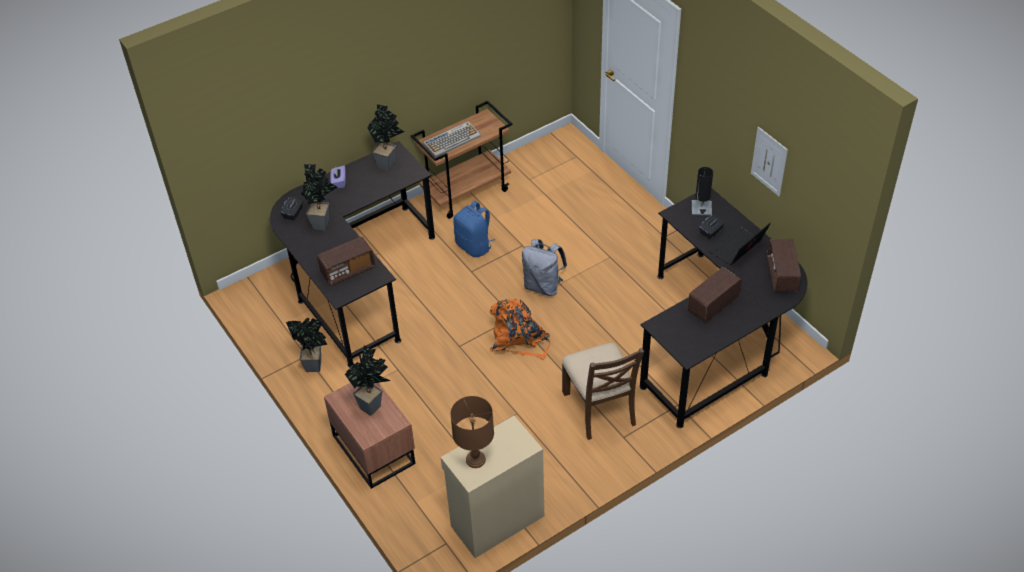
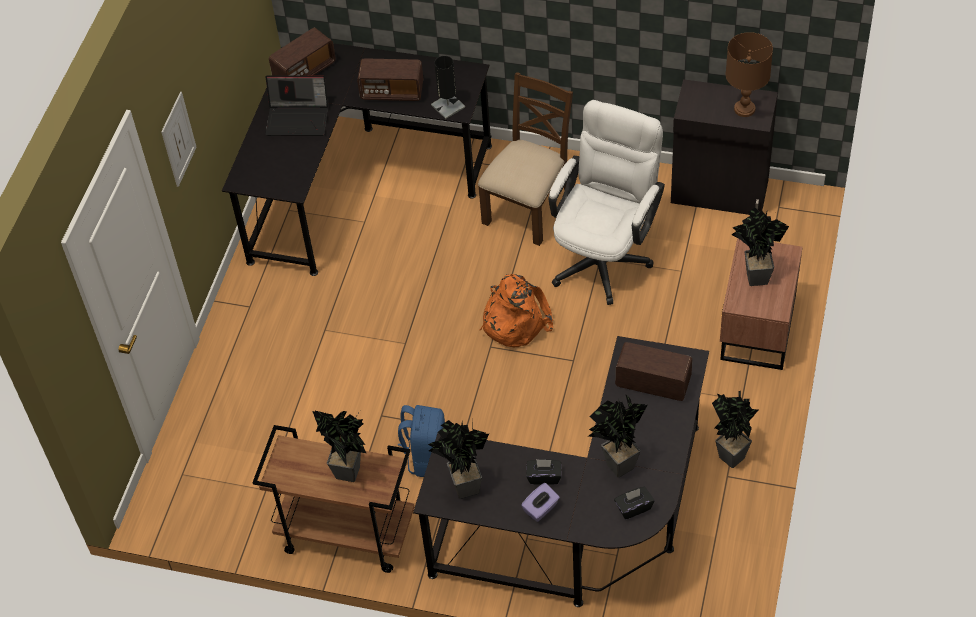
camera: 130 degrees left, 5 degrees up
keyboard [423,121,481,157] -> potted plant [312,411,366,482]
beige cabinet [441,416,544,558] -> black cabinet [671,79,778,215]
grey backpack [522,239,567,296] -> none
black table lamp [692,167,713,215] -> black table lamp moved to [431,56,465,119]
black tissue box [699,214,725,239] -> black tissue box moved to [526,459,561,485]
picture [751,127,788,196] -> picture moved to [161,92,197,187]
none -> white office chair [548,100,665,305]

